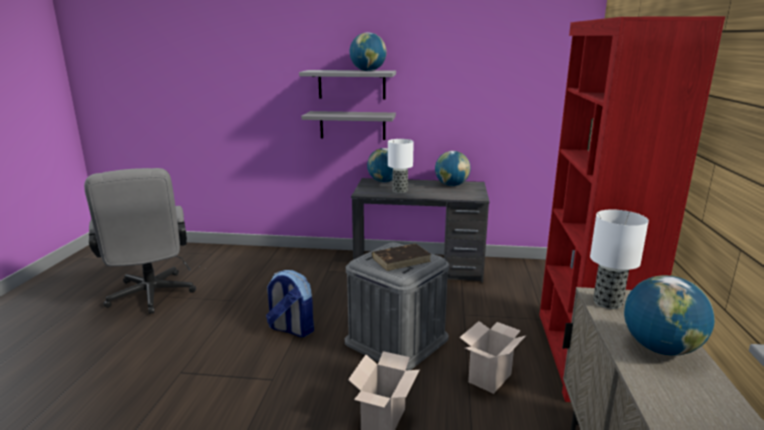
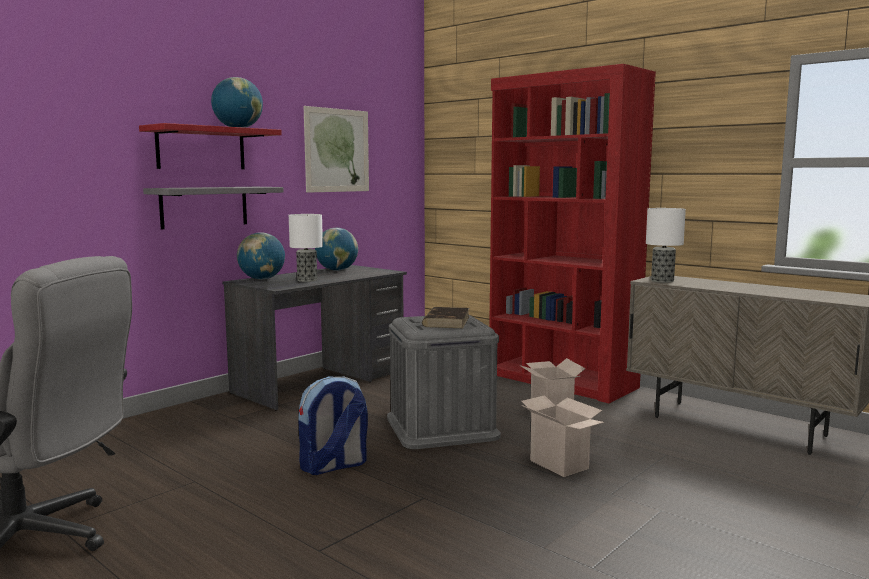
camera: 55 degrees left, 10 degrees down
grey shelf [299,70,396,100] -> red shelf [139,123,282,169]
globe [624,275,715,356] -> none
none -> picture [304,106,369,193]

